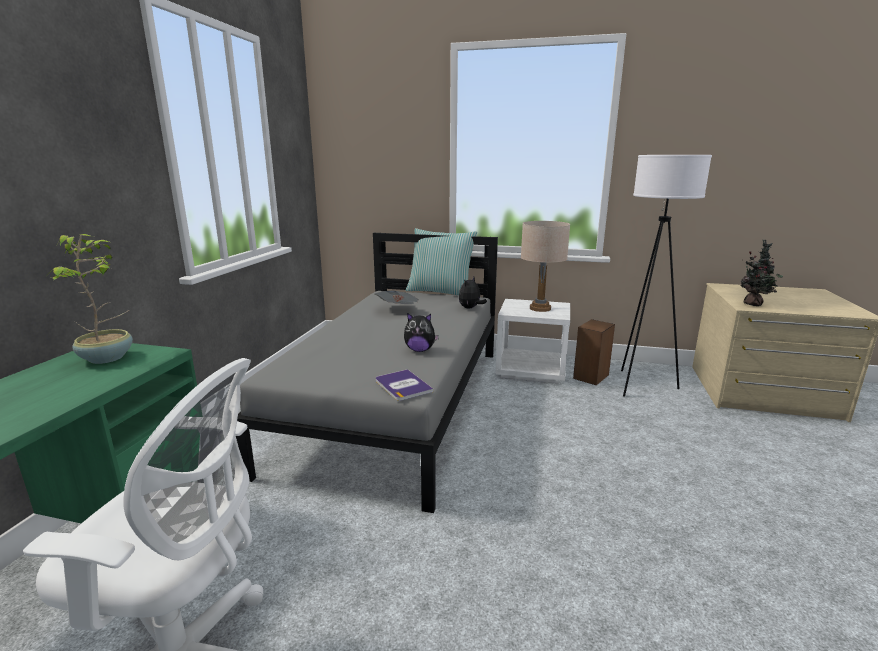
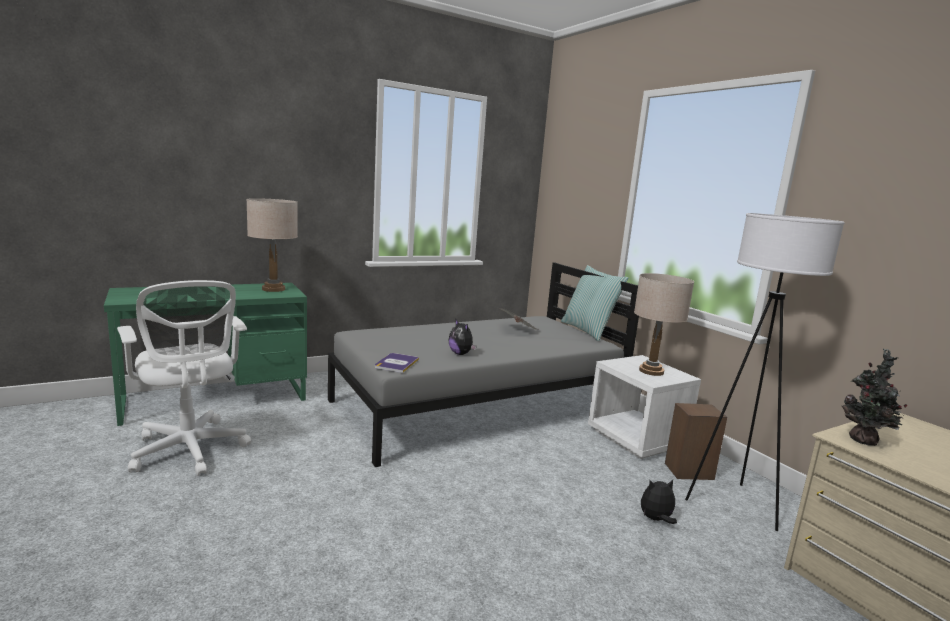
camera: 45 degrees right, 5 degrees down
potted plant [48,234,133,364] -> beige table lamp [246,198,298,292]
plush toy [459,277,487,308] -> plush toy moved to [641,480,677,524]

